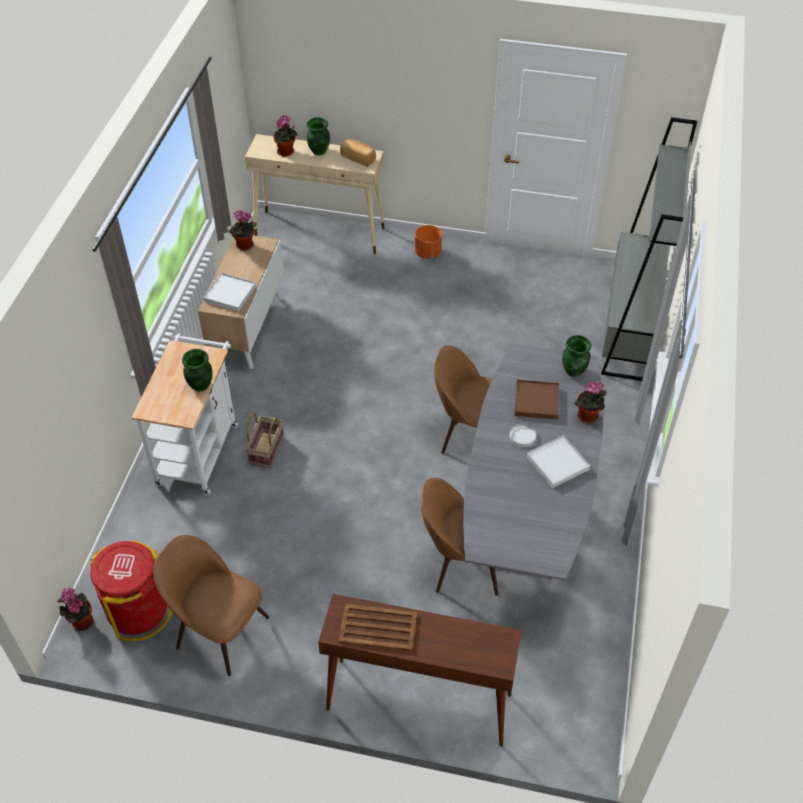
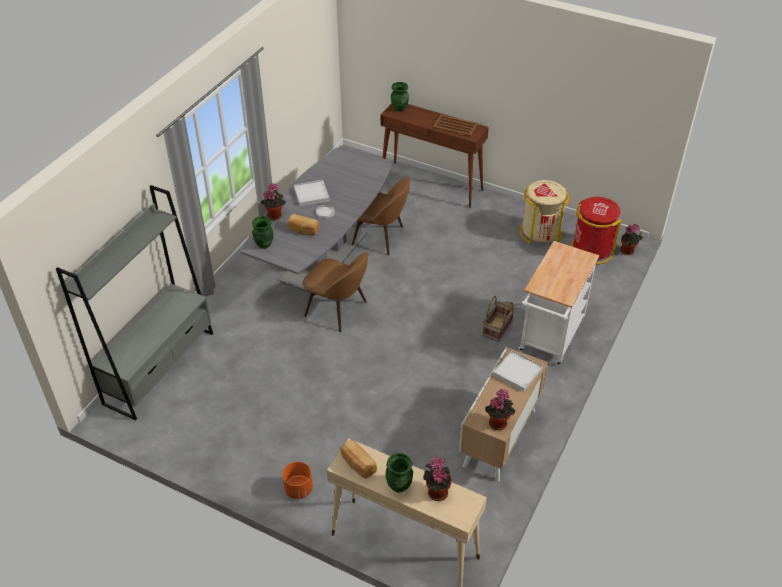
camera: 165 degrees left, 5 degrees down
brown chair [153,535,269,676] -> beige trash can [520,180,570,243]
green vase [182,349,213,391] -> green vase moved to [391,82,409,111]
brown tray [514,380,559,420] -> bread [287,214,320,236]

